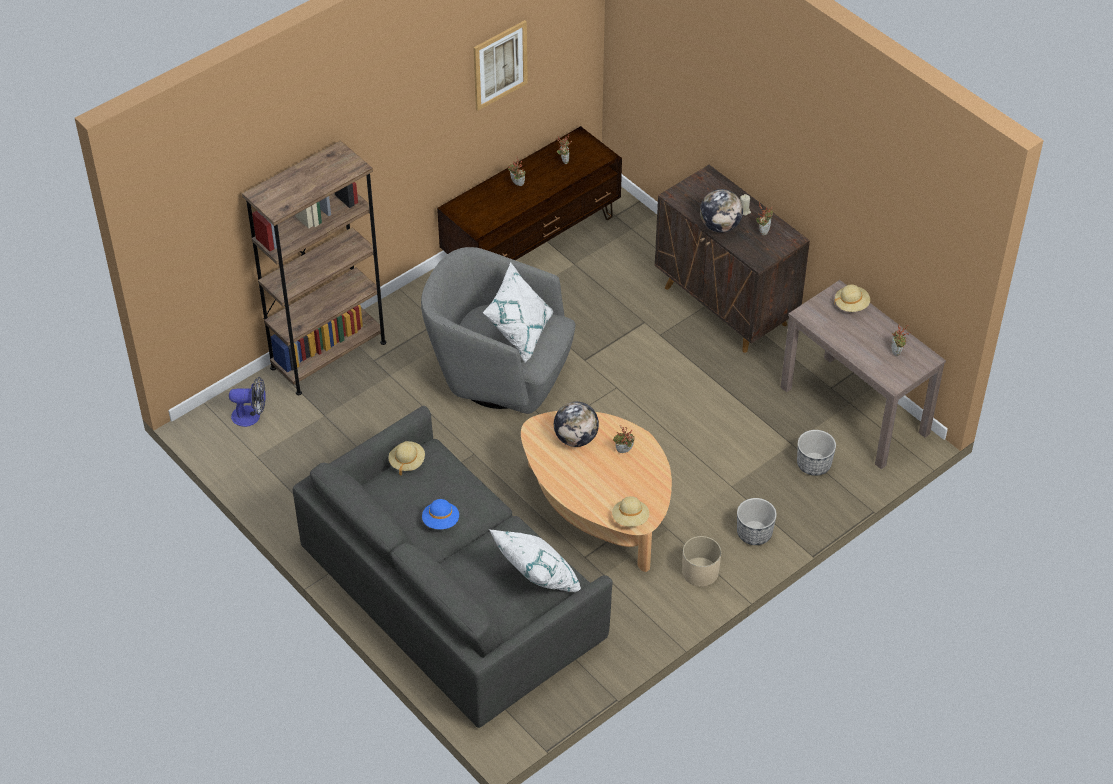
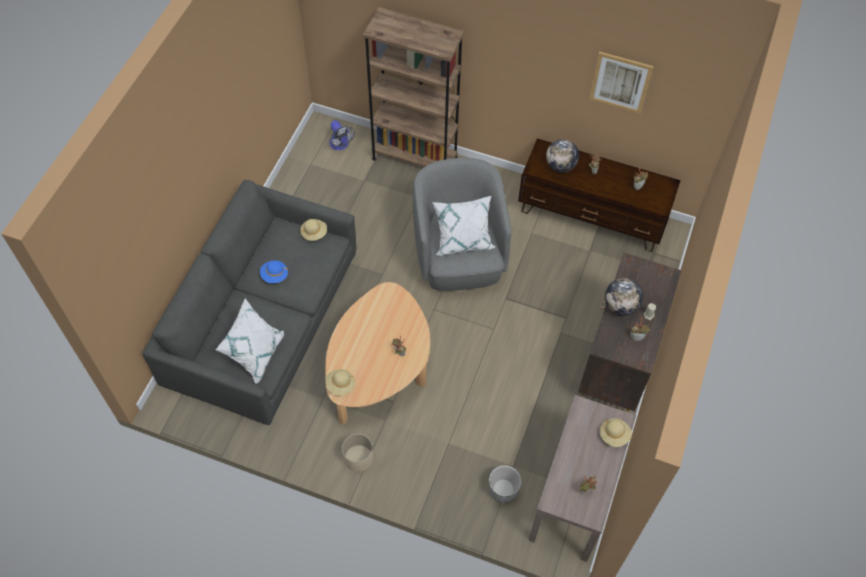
camera: 60 degrees right, 10 degrees up
globe [554,402,599,447] -> globe moved to [546,139,579,172]
planter [737,498,777,545] -> none

